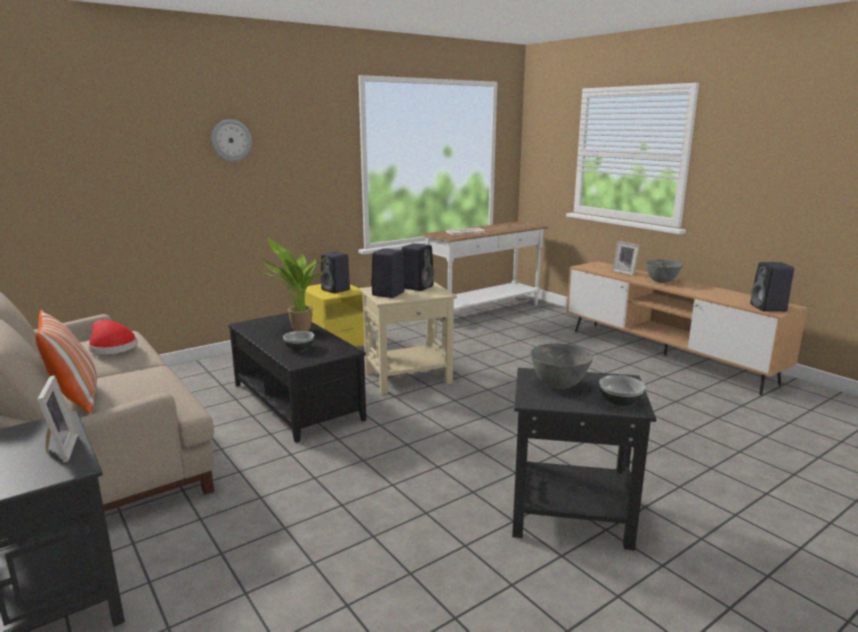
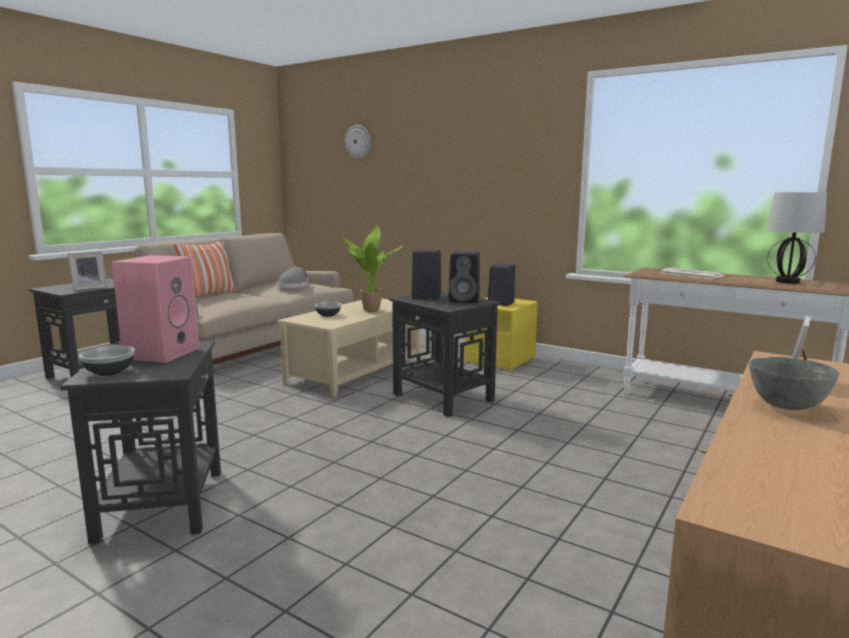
camera: 70 degrees right, 5 degrees down
red hat [88,320,137,354] -> grey hat [277,267,309,288]
wall clock [211,119,252,162] -> wall clock moved to [345,125,371,159]
black coffee table [228,313,366,443] -> beige coffee table [278,299,421,397]
beige side table [359,281,457,394] -> black side table [389,291,502,417]
grey bowl [531,343,593,389] -> pink speaker [112,255,199,363]
black speaker [750,262,794,312] -> none
none -> table lamp [766,192,827,284]

